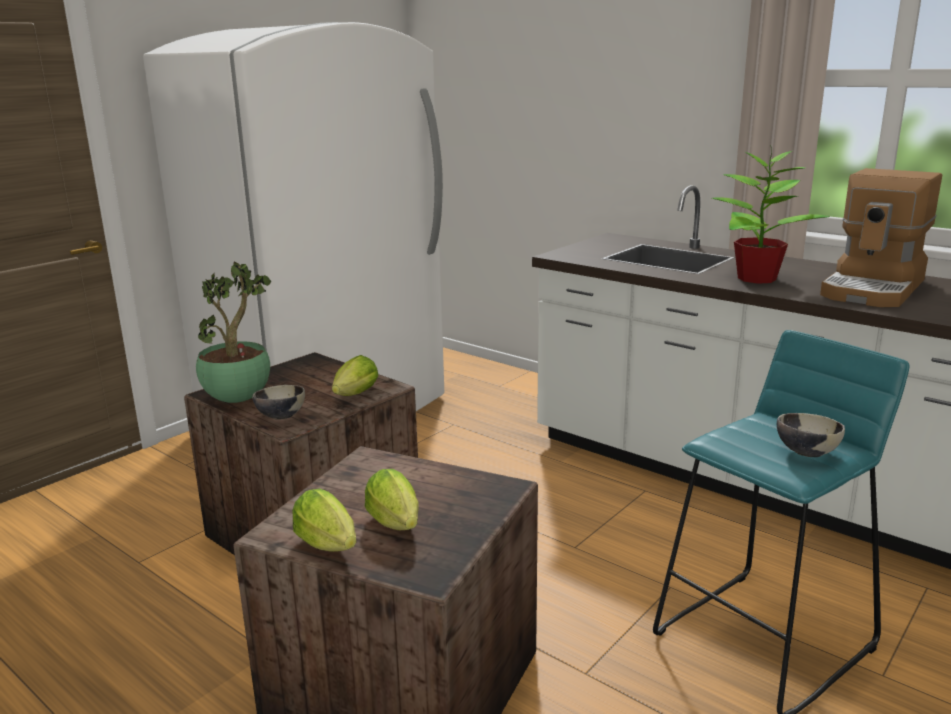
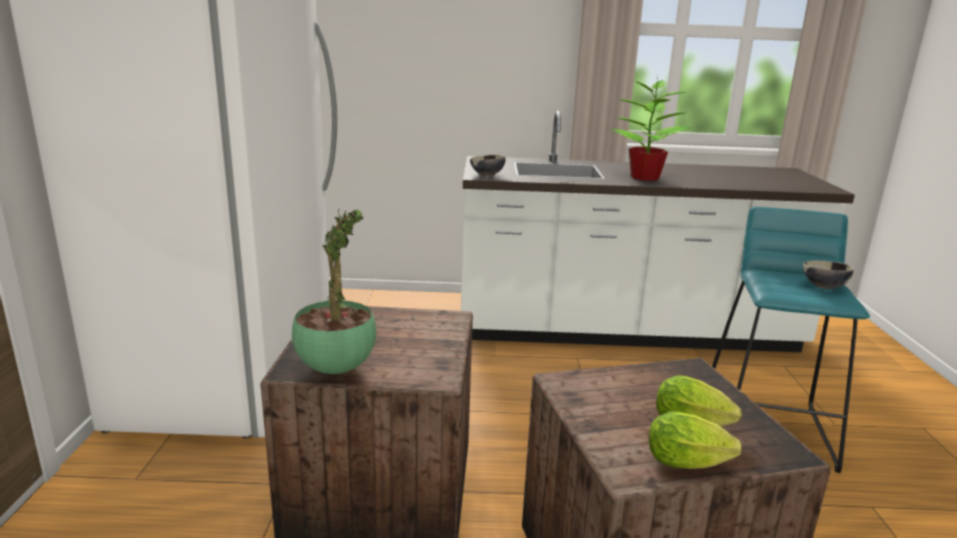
camera: 40 degrees left, 0 degrees up
bowl [252,385,305,420] -> bowl moved to [470,155,506,176]
lettuce [332,355,378,396] -> none
coffee machine [820,168,942,307] -> none

